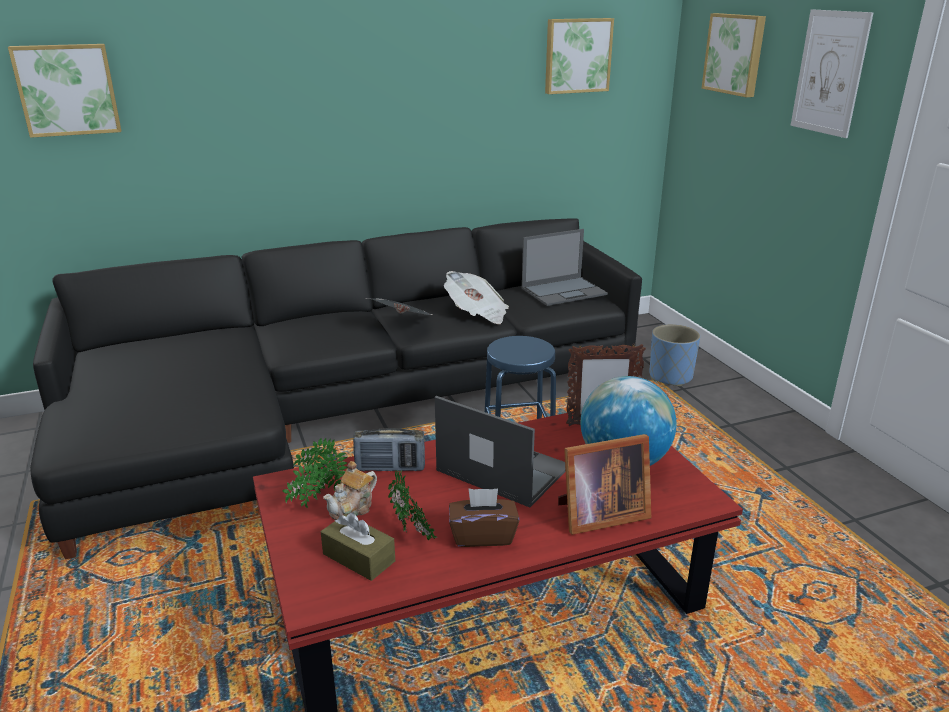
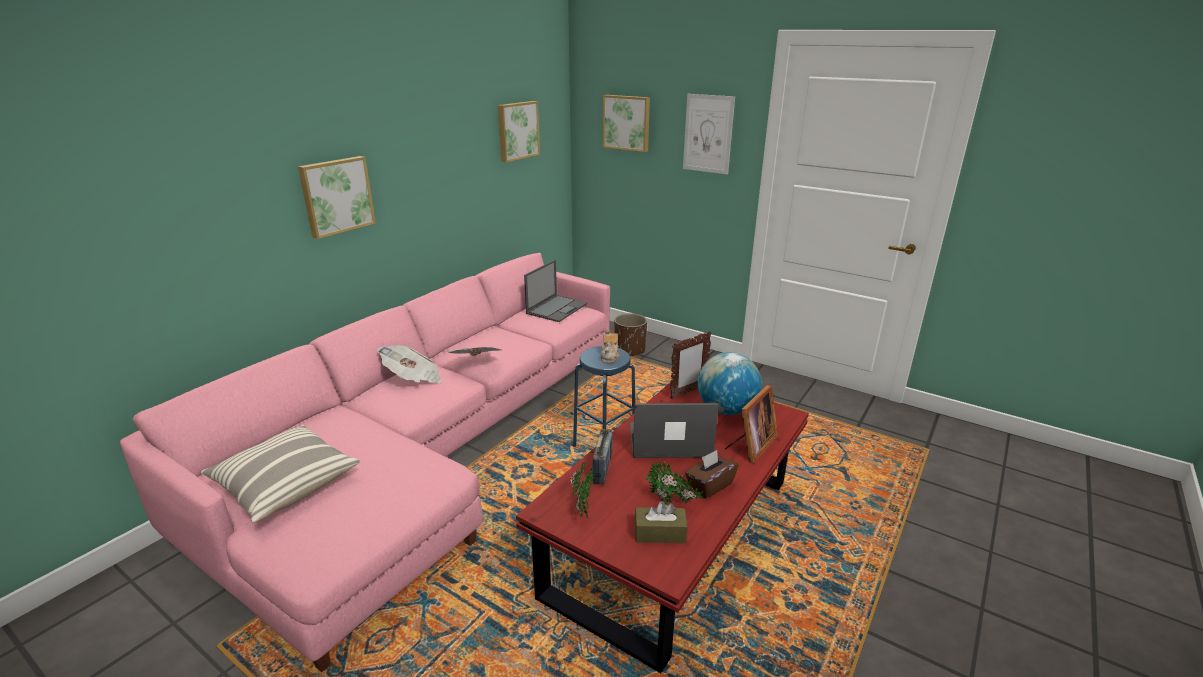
camera: 35 degrees left, 0 degrees up
picture [8,44,121,138] -> picture moved to [298,156,376,239]
black sofa [30,218,642,559] -> pink sofa [120,253,610,672]
teapot [323,461,377,520] -> teapot moved to [601,329,620,363]
radio [353,428,425,471] -> radio turned 45 degrees counterclockwise [592,429,613,484]
newspaper [444,271,509,324] -> newspaper moved to [377,345,442,384]
blue planter [649,324,700,386] -> brown planter [614,313,647,356]
none -> pillow [201,425,360,523]

